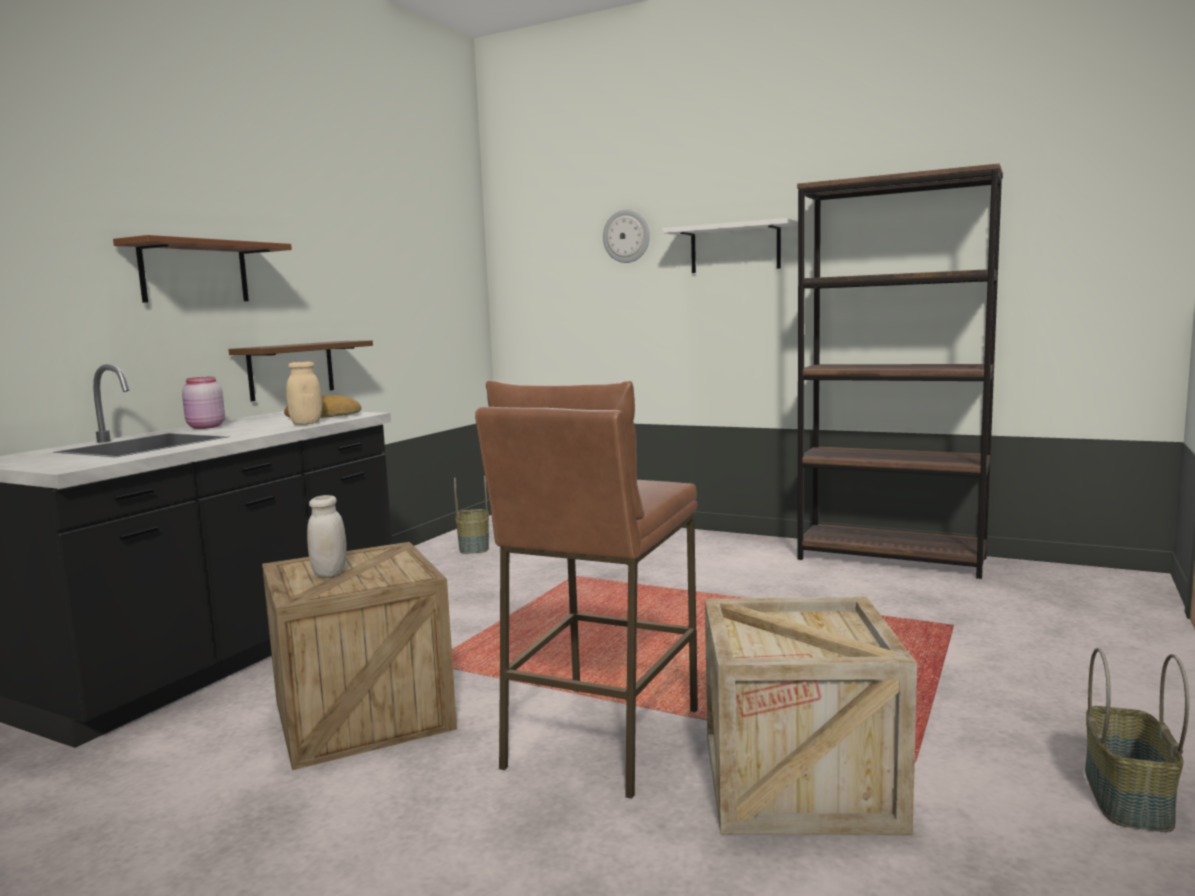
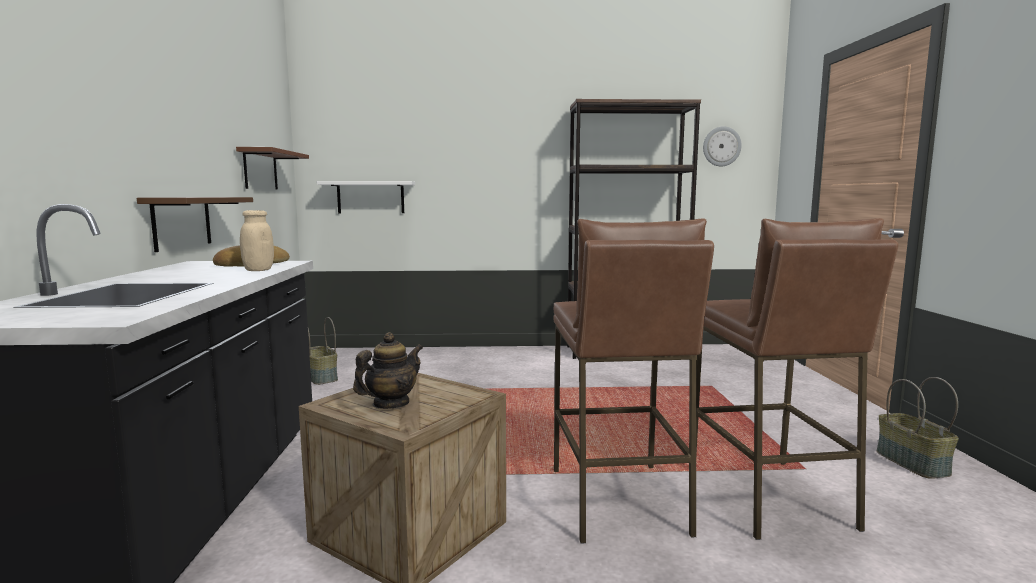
camera: 30 degrees left, 0 degrees up
brown shelf [113,235,292,303] -> brown shelf moved to [236,147,309,190]
pink jar [182,377,225,429] -> none
white jar [307,495,347,577] -> teapot [353,332,423,409]
wall clock [603,209,650,263] -> wall clock moved to [703,126,742,166]
white shelf [662,218,798,273] -> white shelf moved to [317,181,415,213]
crate [705,596,917,835] -> brown stool [696,218,898,540]

